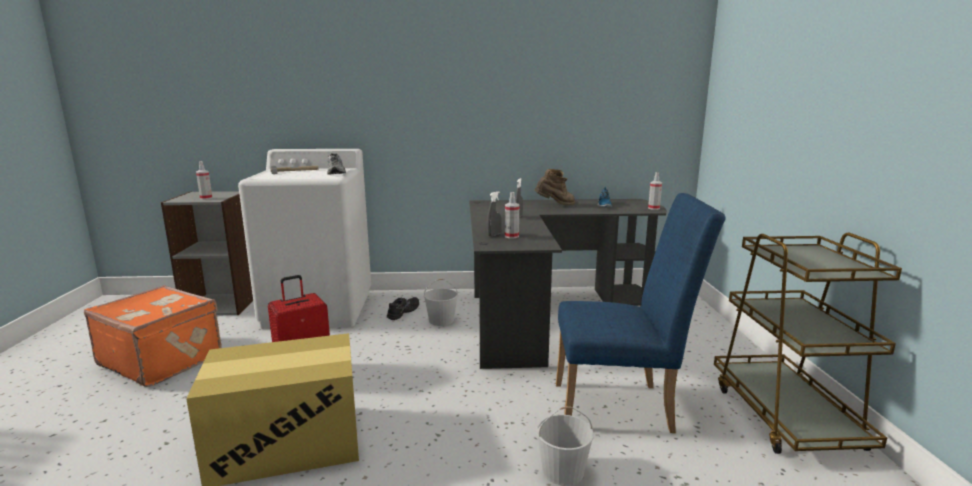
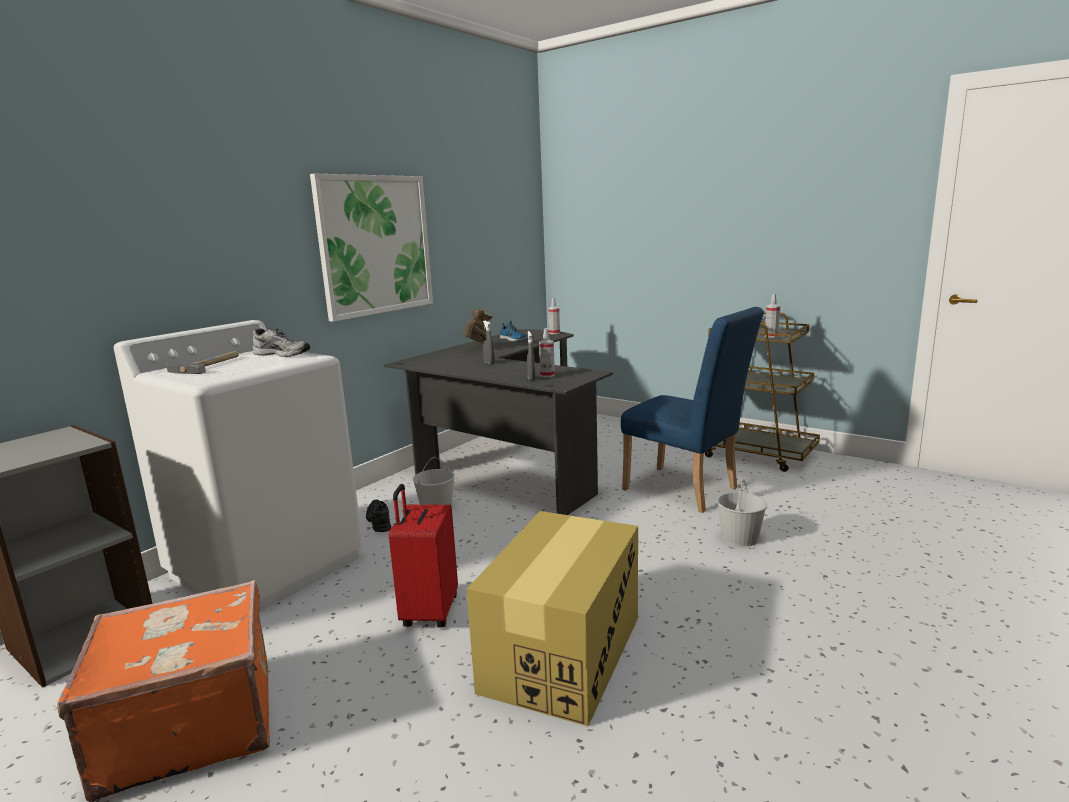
camera: 50 degrees left, 0 degrees up
spray bottle [196,161,213,200] -> spray bottle moved to [765,294,780,338]
blue chair [556,193,726,433] -> blue chair turned 90 degrees clockwise [621,307,764,513]
none -> picture [310,174,433,322]

